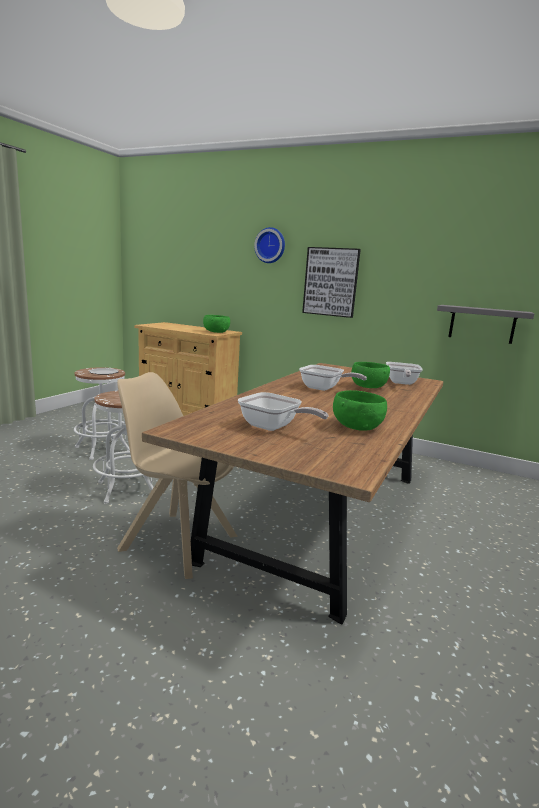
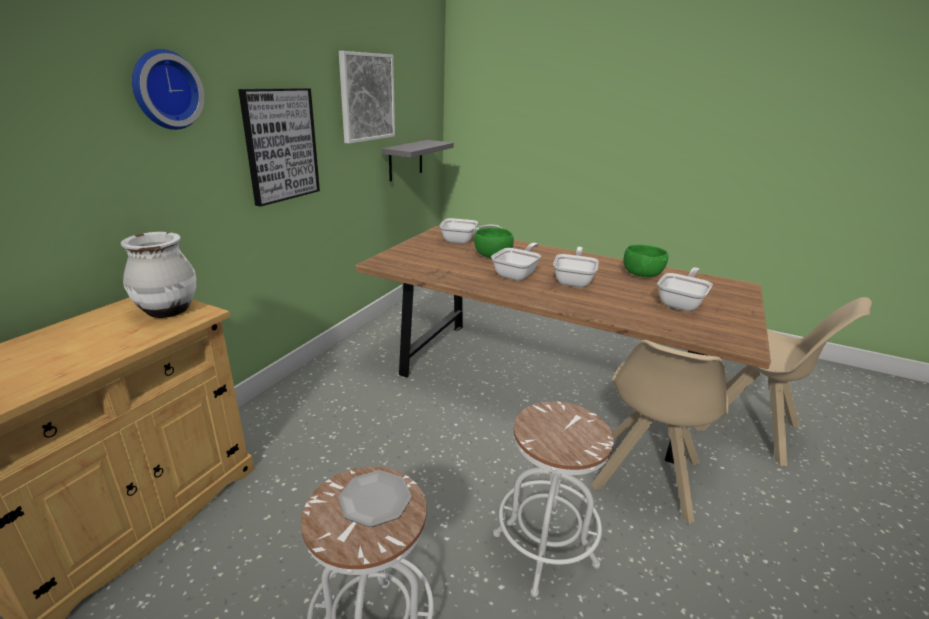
camera: 90 degrees left, 10 degrees up
green bowl [203,315,230,333] -> white vase [121,232,196,318]
none -> picture [339,51,395,144]
none -> frying pan [553,247,599,287]
none -> beige chair [694,297,872,466]

